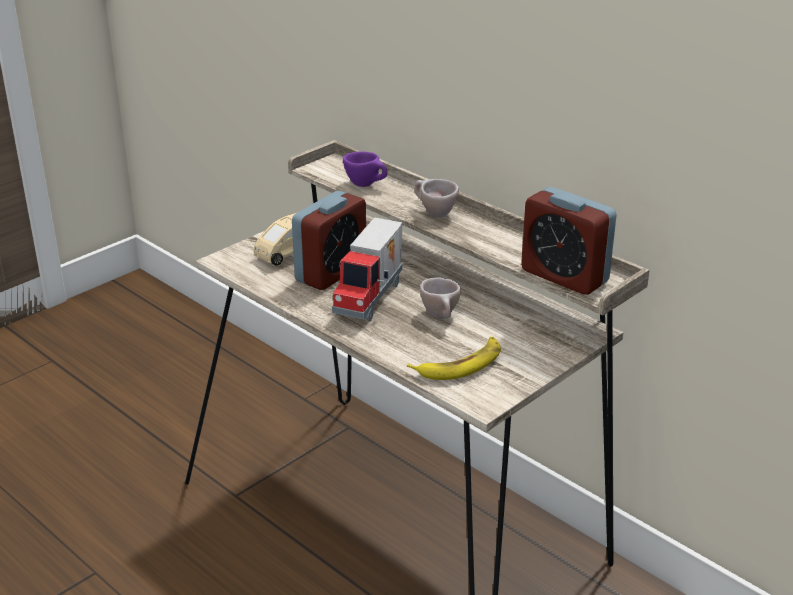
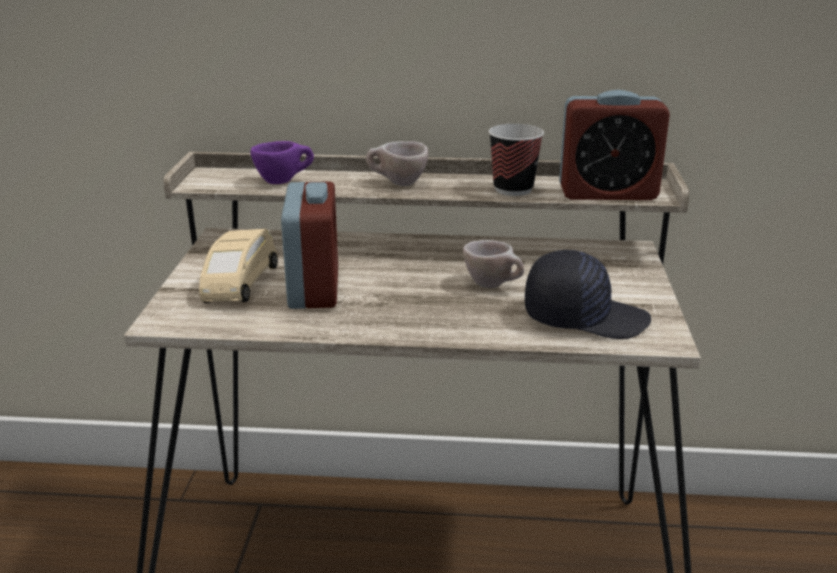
camera: 40 degrees left, 5 degrees down
toy truck [332,218,403,322] -> none
banana [407,337,501,380] -> black cap [525,250,651,339]
none -> cup [489,124,544,196]

